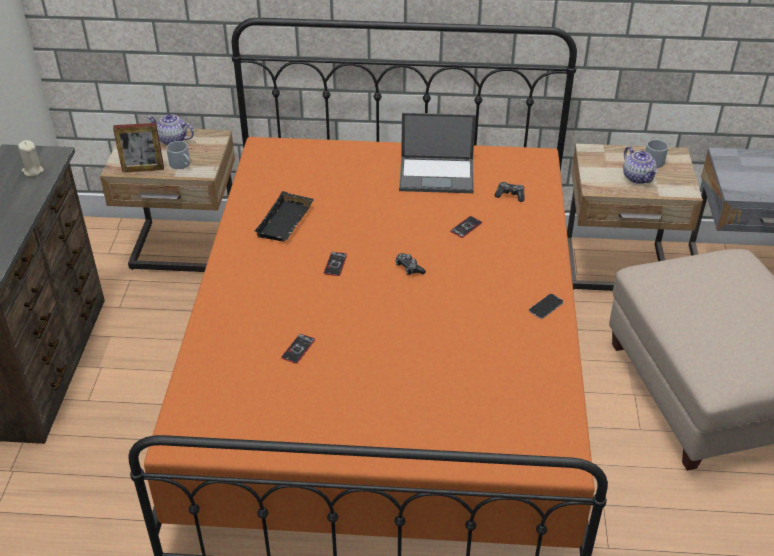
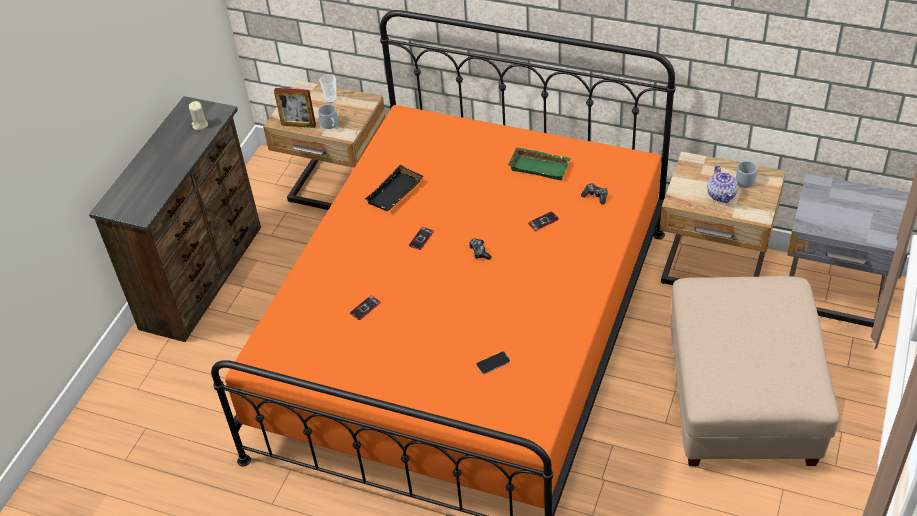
camera: 20 degrees right, 5 degrees up
teapot [147,114,194,145] -> cup [319,74,337,103]
laptop [399,113,476,193] -> green tray [508,147,571,180]
phone [529,294,564,319] -> phone moved to [476,351,511,374]

